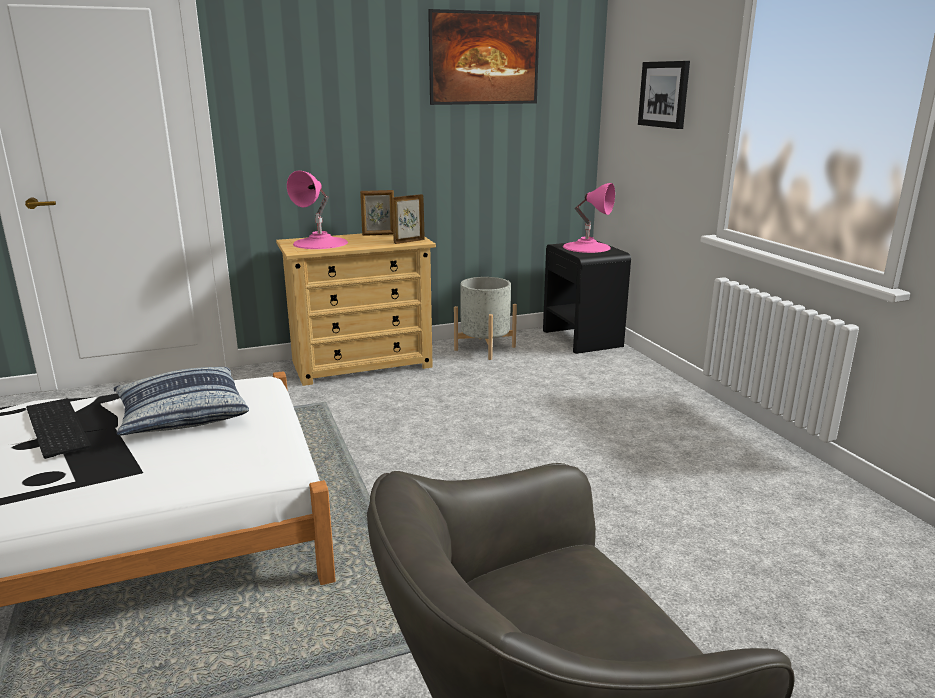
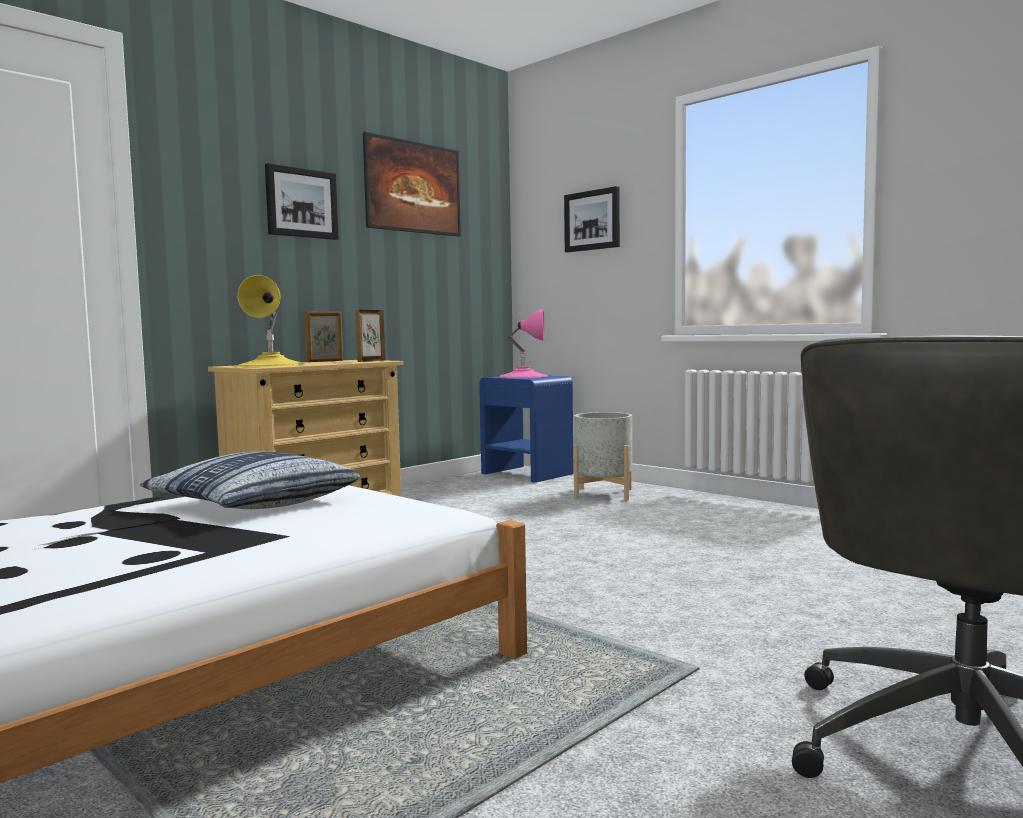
camera: 25 degrees left, 15 degrees down
keyboard [26,398,91,459] -> none
pink table lamp [287,171,348,249] -> yellow table lamp [238,275,304,367]
grey planter [454,277,517,360] -> grey planter moved to [573,412,632,500]
black nightstand [543,241,631,354] -> blue nightstand [479,376,574,483]
none -> picture [265,163,339,240]

